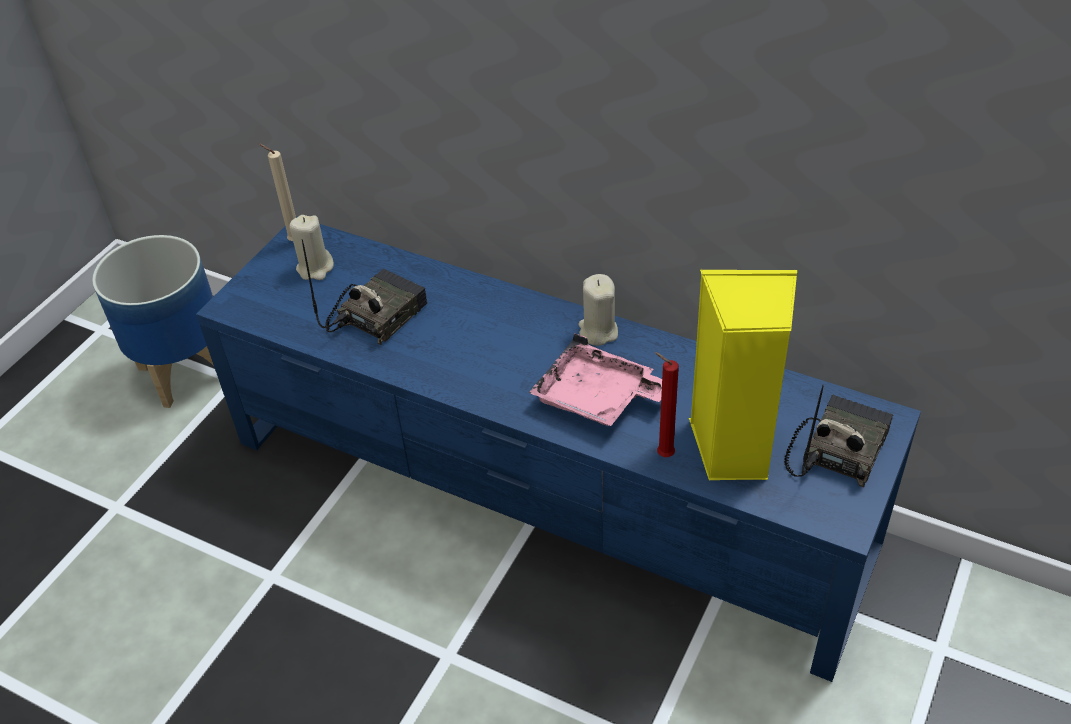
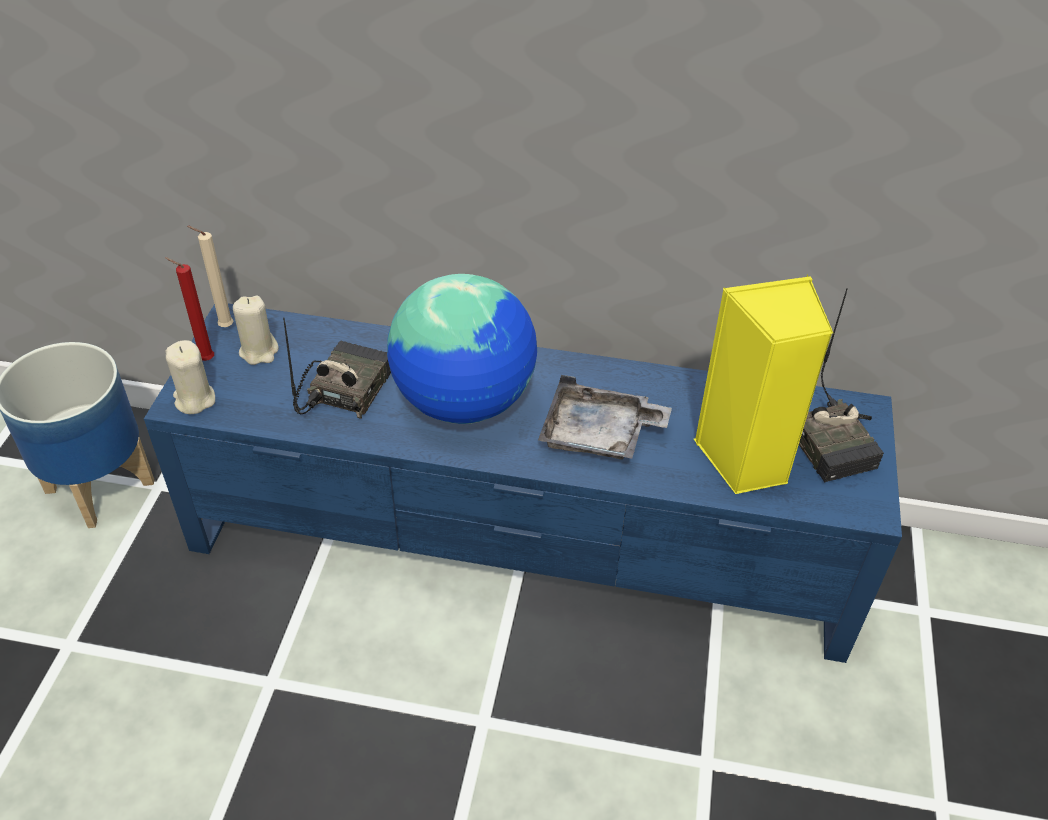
camera: 20 degrees left, 0 degrees up
pink tray [529,333,662,426] -> grey tray [538,375,672,460]
beige candle [578,274,618,346] -> beige candle moved to [166,340,215,414]
red candle [655,352,679,457] -> red candle moved to [165,257,214,361]
radio [784,385,893,487] -> radio turned 150 degrees clockwise [799,288,884,482]
none -> globe [387,274,537,424]

